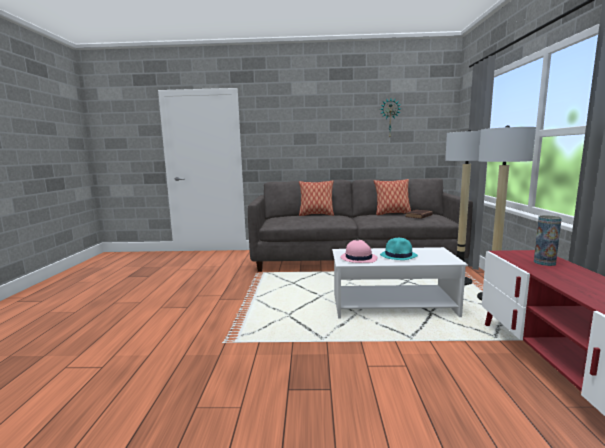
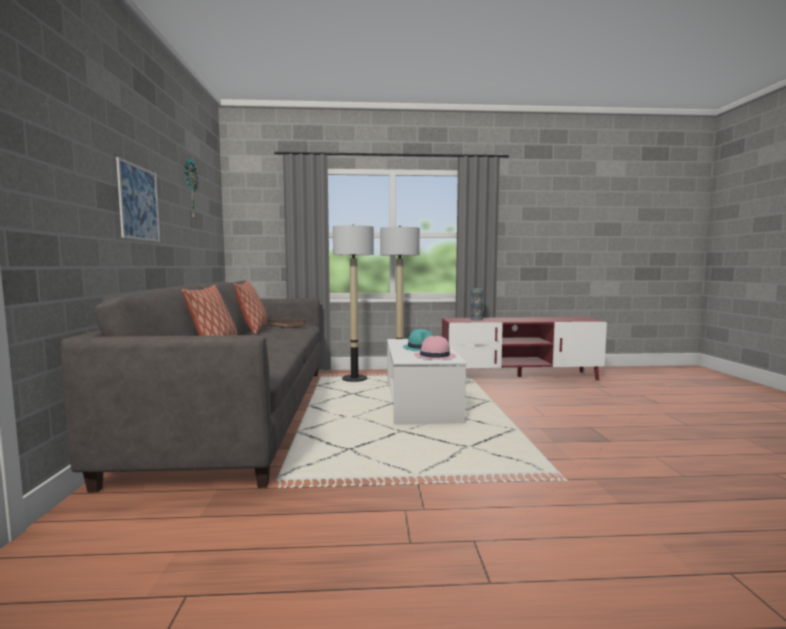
camera: 95 degrees left, 5 degrees down
none -> picture [116,157,160,242]

